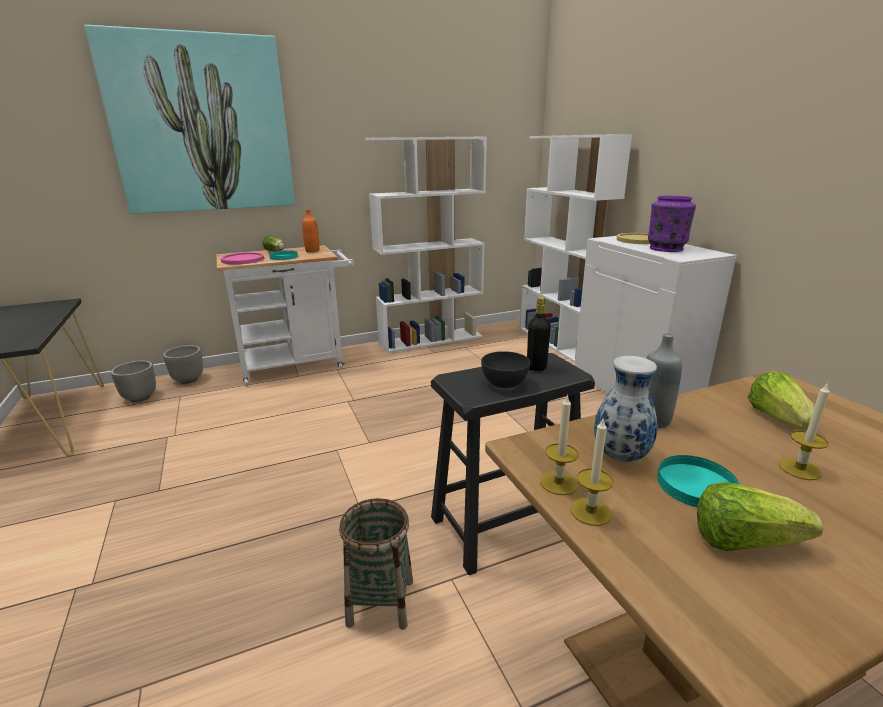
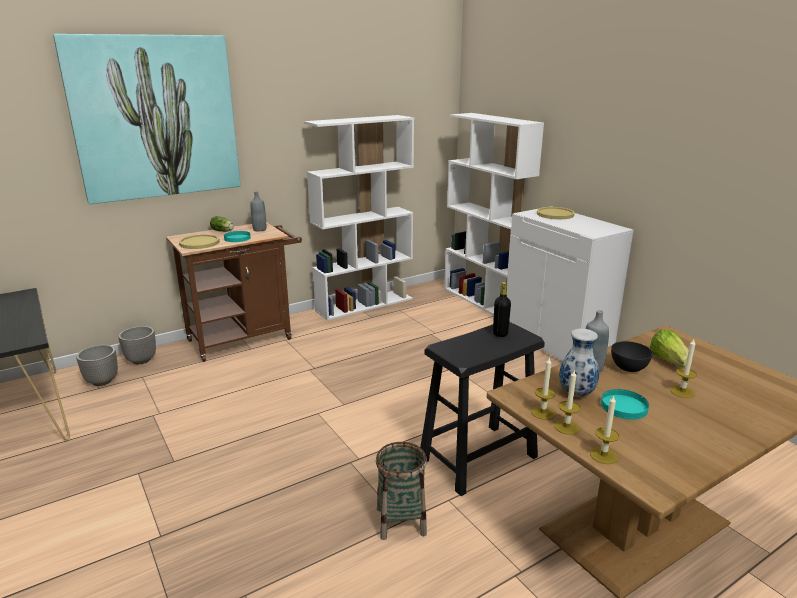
camera: 10 degrees left, 0 degrees up
white cart [216,245,354,386] -> brown cart [166,222,302,362]
pink plate [221,252,264,265] -> yellow plate [179,234,220,249]
orange bottle [302,209,320,253] -> grey bottle [250,191,266,232]
grey bowl [481,351,530,388] -> grey bowl moved to [611,341,653,372]
purple vase [648,196,696,252] -> none
lettuce [697,482,823,551] -> none
none -> candle [590,395,619,464]

